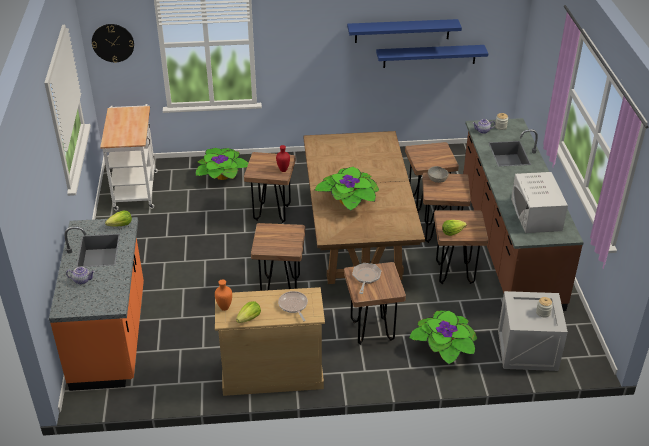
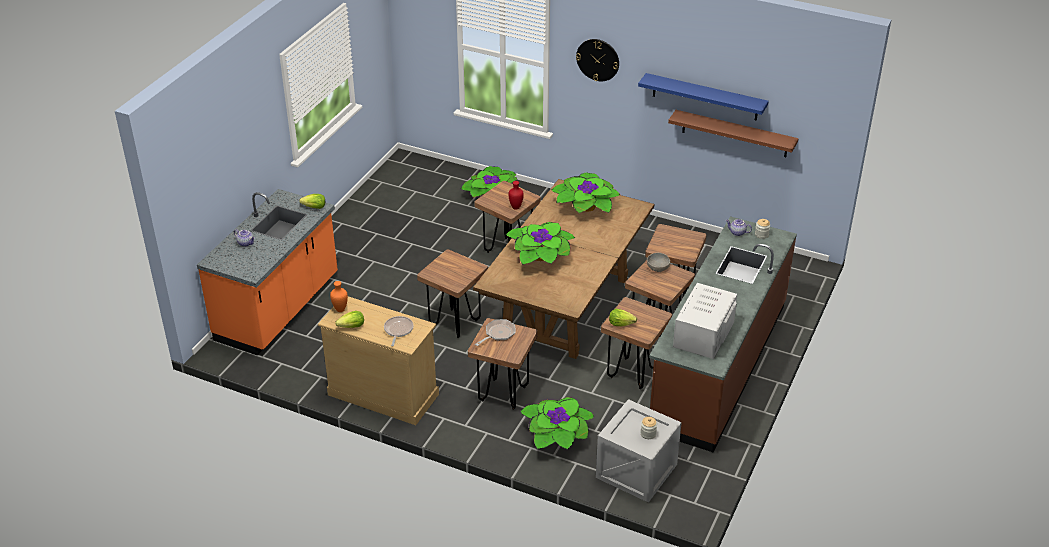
camera: 30 degrees right, 0 degrees up
wall clock [92,24,134,63] -> wall clock moved to [576,39,619,81]
white cart [100,104,158,210] -> none
blue shelf [376,45,488,68] -> brown shelf [668,110,798,157]
none -> potted plant [552,172,620,213]

